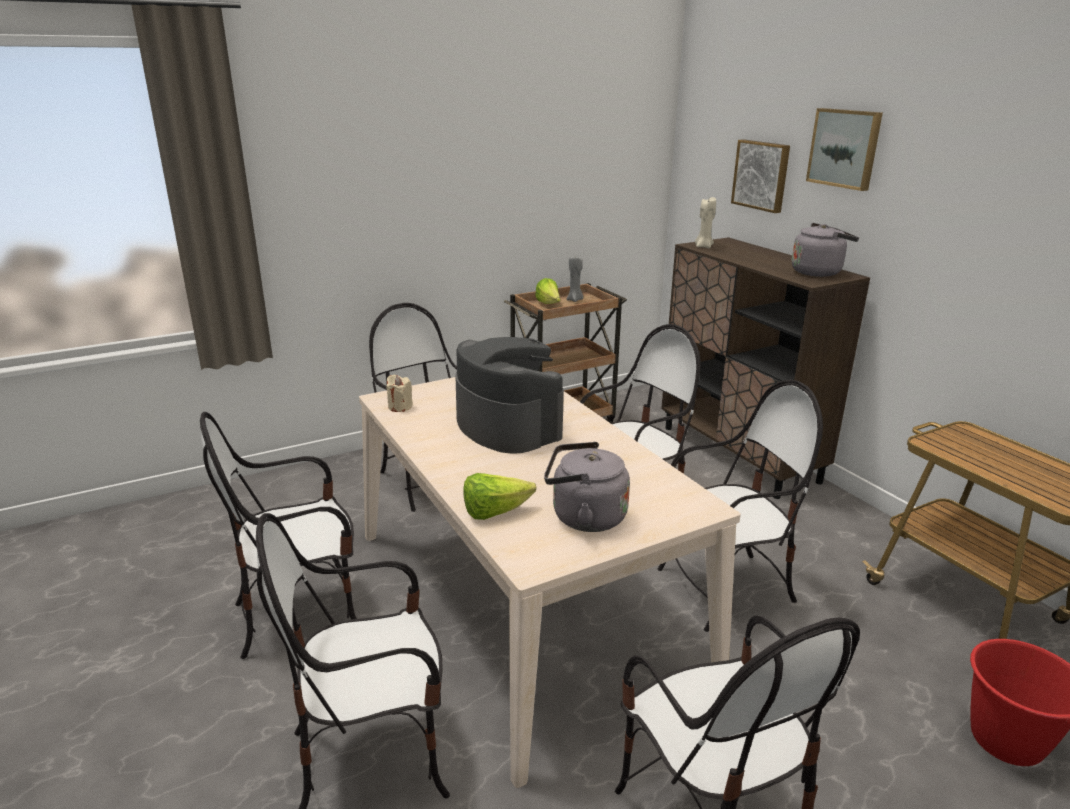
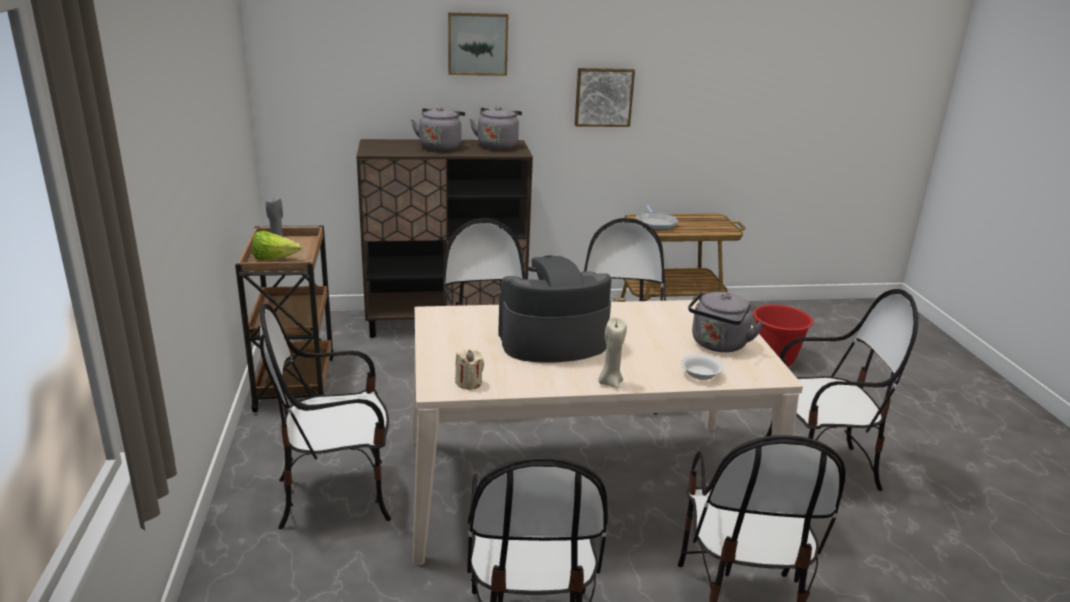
camera: 70 degrees left, 0 degrees up
lettuce [463,473,536,520] -> white bowl [680,354,724,380]
beige candle [695,197,716,248] -> beige candle moved to [598,317,627,388]
picture [731,139,790,213] -> picture moved to [575,68,635,127]
none -> grey kettle [411,107,465,151]
none -> frying pan [636,205,678,230]

